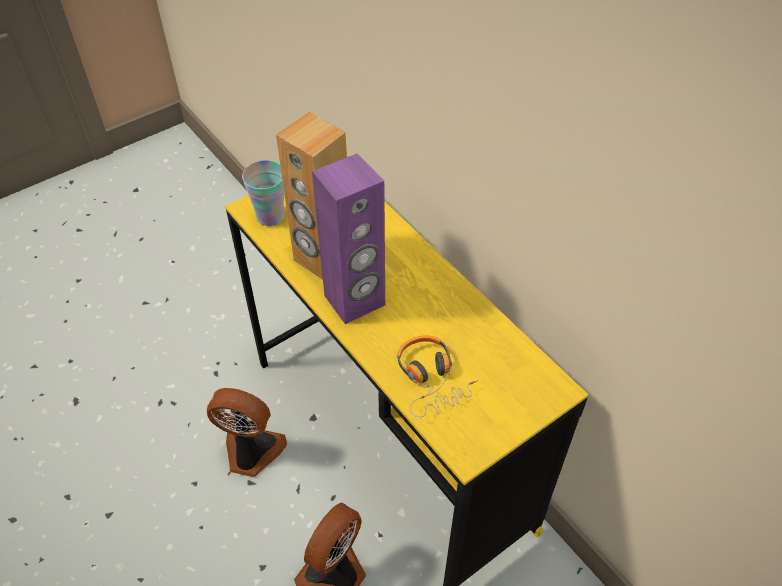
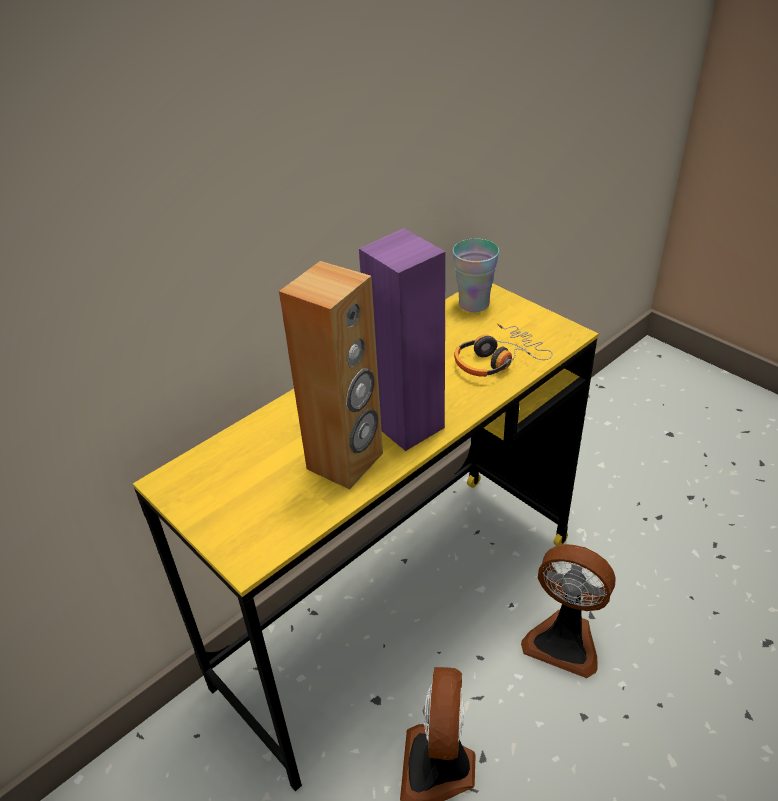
camera: 95 degrees left, 10 degrees down
cup [242,160,284,226] -> cup moved to [453,239,499,312]

